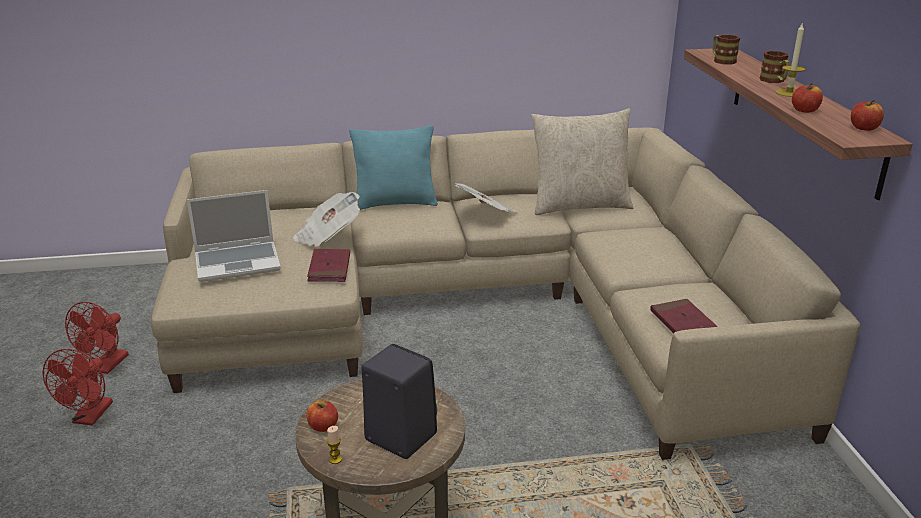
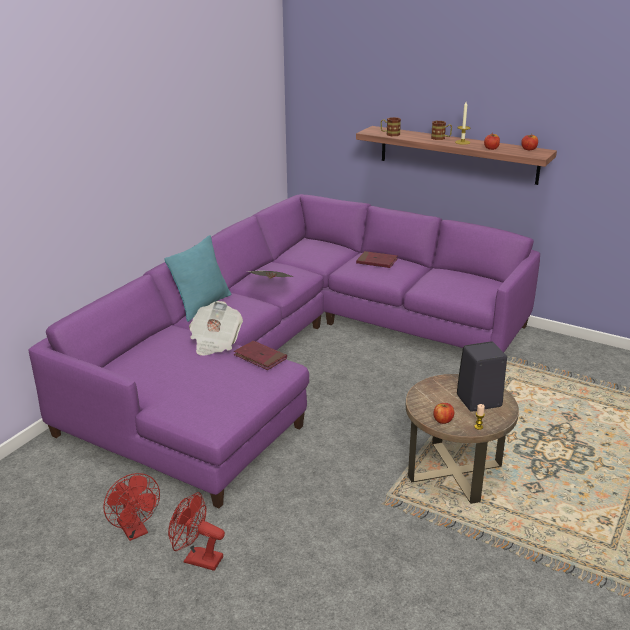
camera: 50 degrees left, 0 degrees up
red fan [43,349,113,425] -> red fan turned 150 degrees clockwise [168,492,225,571]
beige sofa [151,128,860,460] -> purple sofa [28,194,540,508]
laptop [187,190,281,282] -> none
beige pillow [531,109,633,215] -> none
red book [650,299,718,333] -> red book moved to [356,251,398,268]

